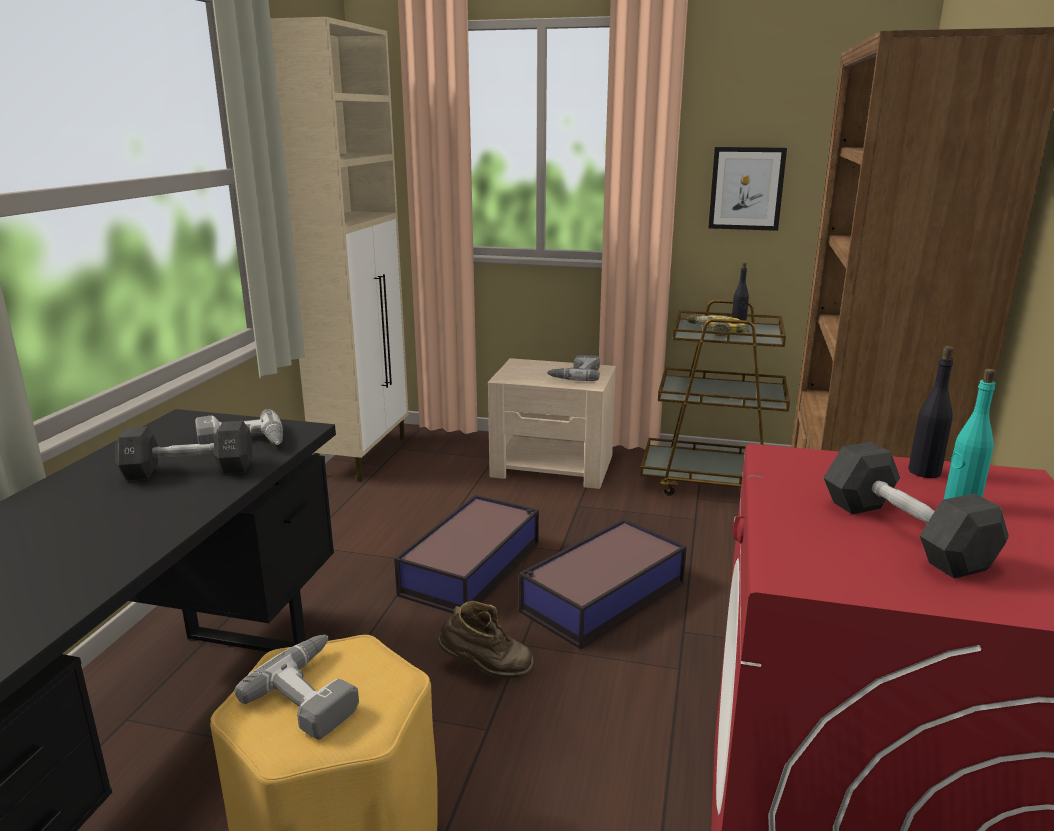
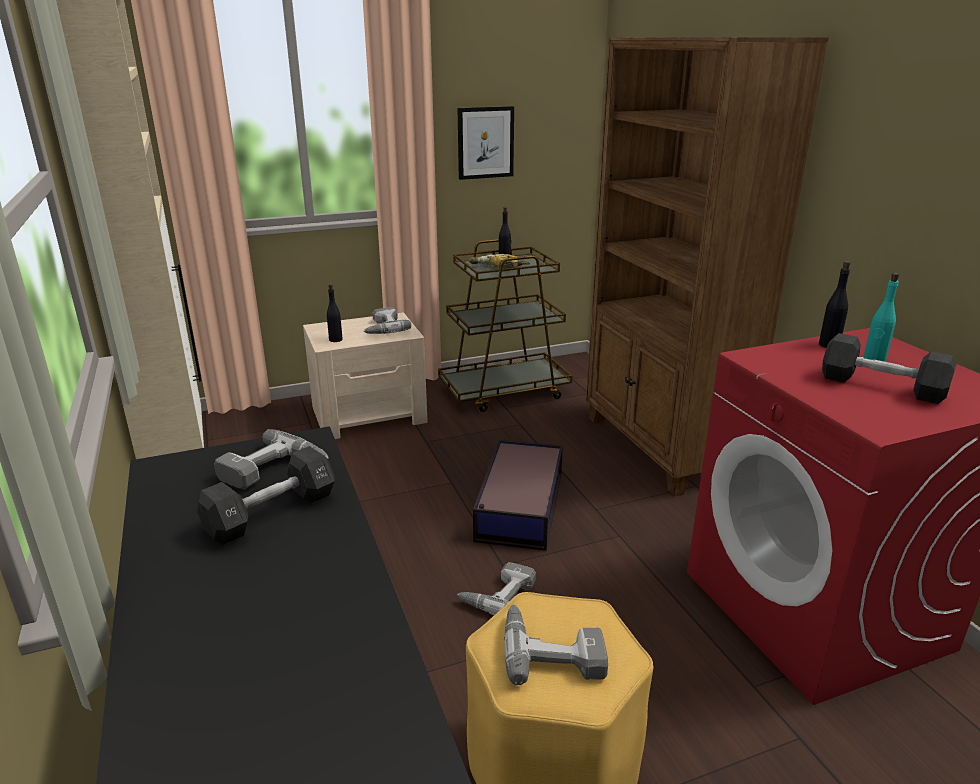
camera: 35 degrees left, 5 degrees up
storage box [394,495,539,614] -> none
brown boot [438,601,534,678] -> power drill [457,562,536,615]
none -> black bottle [327,284,343,342]

